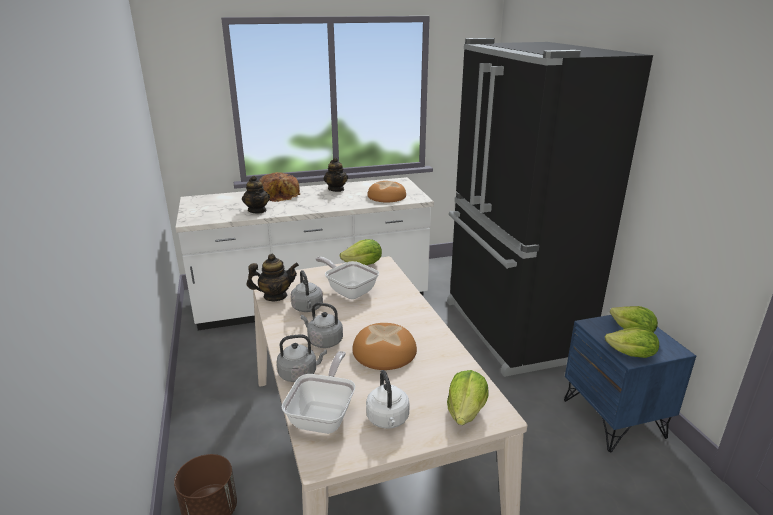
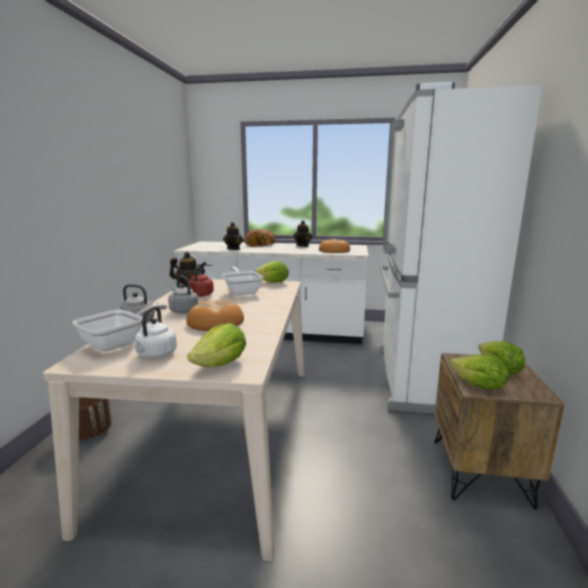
camera: 25 degrees right, 10 degrees down
grey kettle [291,270,323,312] -> red kettle [189,264,214,297]
black fridge [447,38,653,377] -> white fridge [380,82,542,414]
blue nightstand [564,315,696,452] -> brown nightstand [435,353,565,510]

